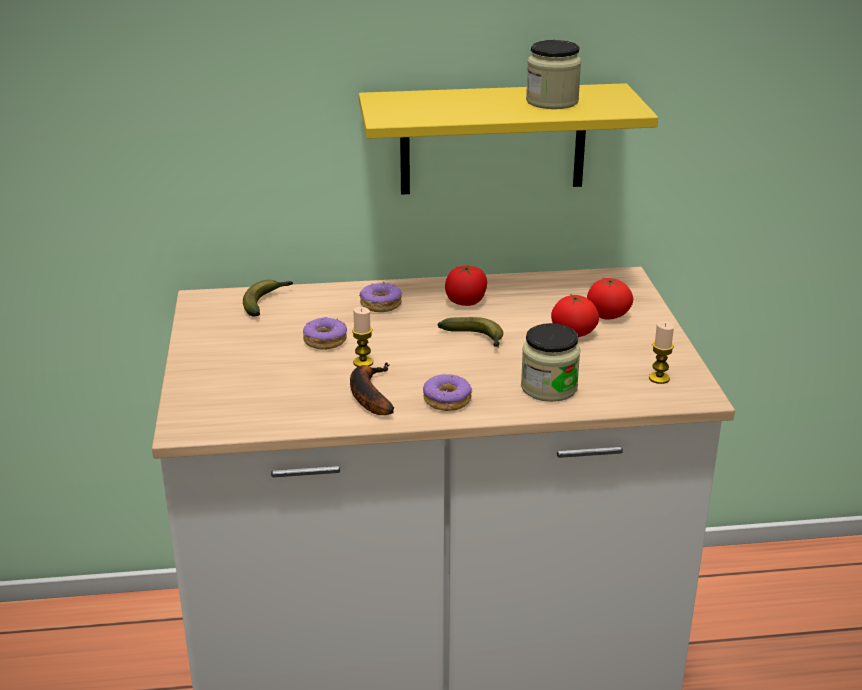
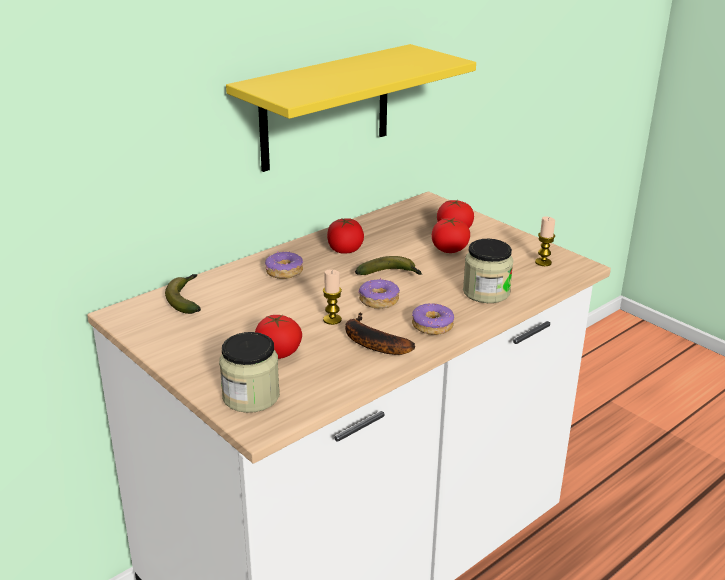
camera: 35 degrees left, 0 degrees up
donut [303,317,347,350] -> donut moved to [358,278,400,309]
jar [526,40,581,109] -> jar moved to [219,332,280,413]
none -> tomato [255,315,302,359]

